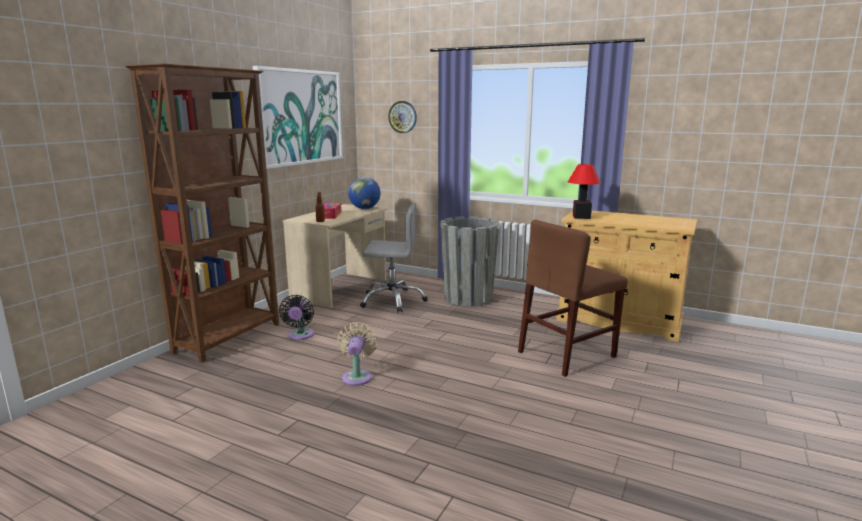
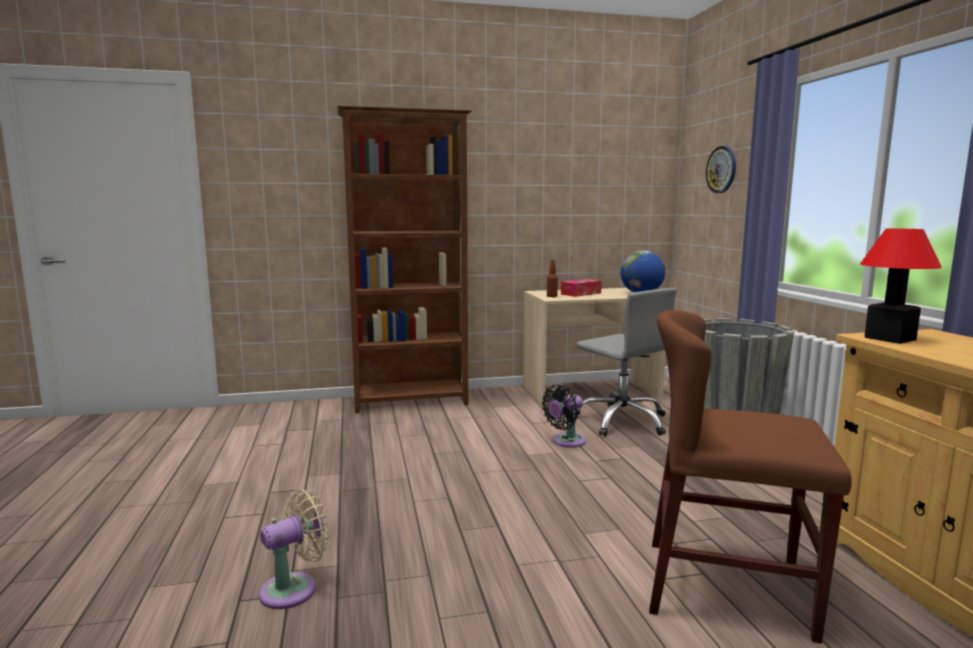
camera: 50 degrees right, 5 degrees down
picture [252,66,343,169] -> none
black fan [279,295,314,340] -> black fan moved to [542,385,586,448]
beige fan [337,322,377,386] -> beige fan moved to [259,489,330,609]

